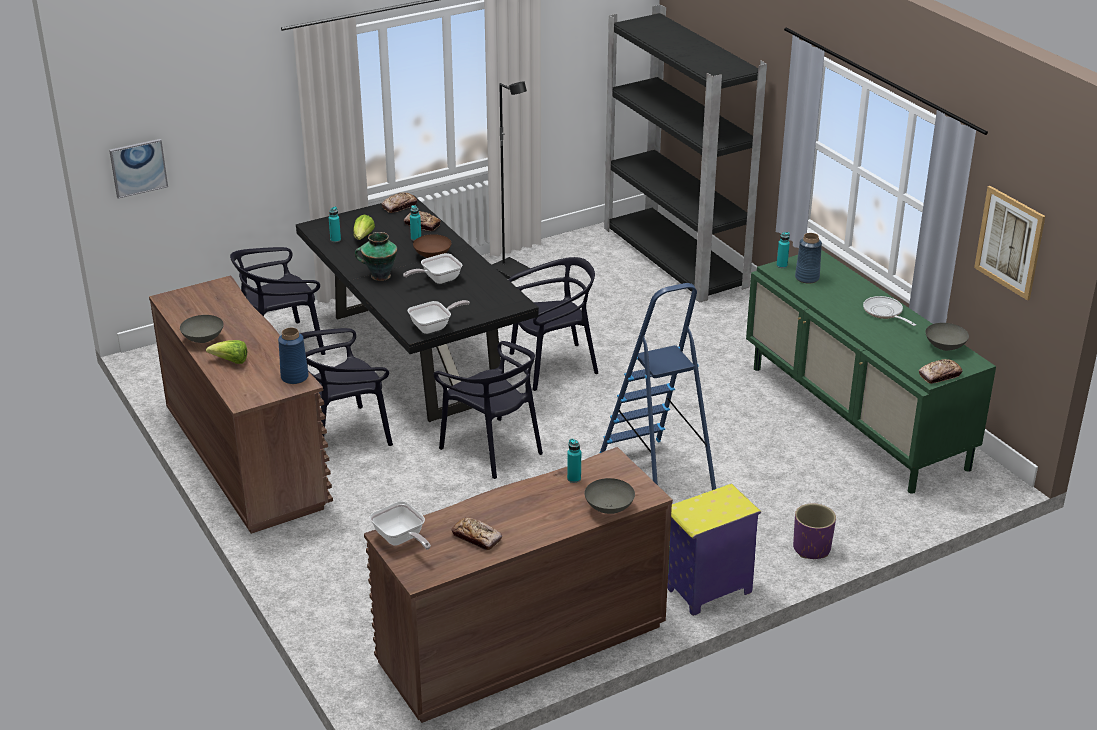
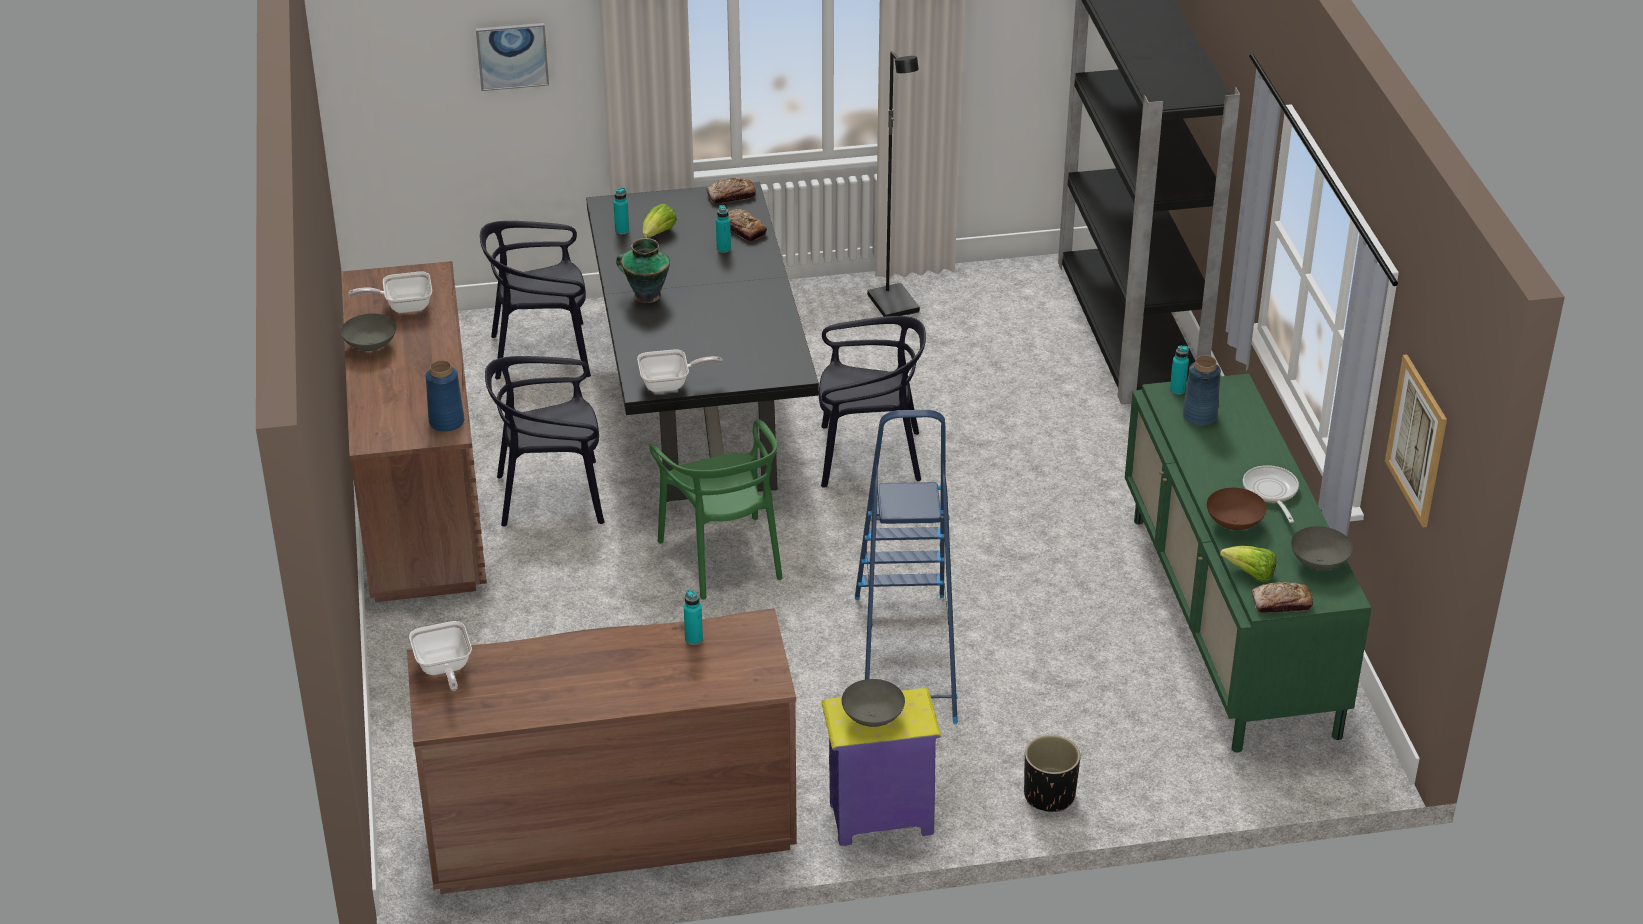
camera: 20 degrees right, 5 degrees up
picture [109,139,168,199] -> picture moved to [476,23,549,91]
lettuce [206,340,247,364] -> lettuce moved to [1220,546,1276,582]
frying pan [403,253,463,284] -> frying pan moved to [348,271,432,313]
brown bowl [413,234,451,258] -> brown bowl moved to [1207,488,1267,530]
black chair [434,341,543,479] -> green chair [649,419,783,600]
bread [451,518,502,550] -> none
grey bowl [584,478,635,514] -> grey bowl moved to [841,679,905,727]
purple planter [793,503,836,559] -> black planter [1024,735,1080,812]

